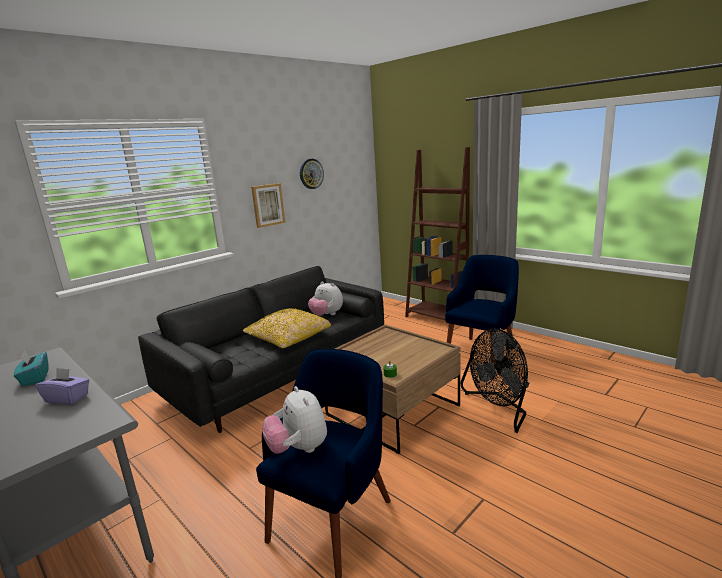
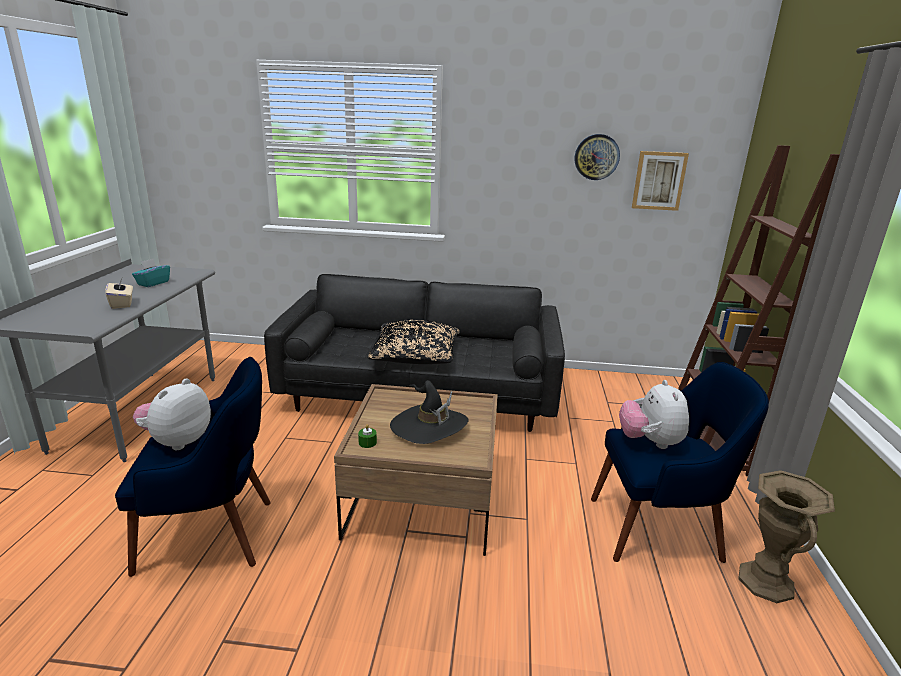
camera: 50 degrees right, 5 degrees up
purple tissue box [35,368,89,405] -> beige tissue box [106,279,133,309]
yellow pillow [243,308,331,348] -> black pillow [368,319,460,364]
picture [251,183,285,228] -> picture moved to [632,151,689,211]
plush toy [308,282,343,316] -> plush toy moved to [619,380,689,449]
black fan [461,328,530,433] -> none
none -> black hat [390,380,469,444]
none -> brown vase [738,470,835,603]

